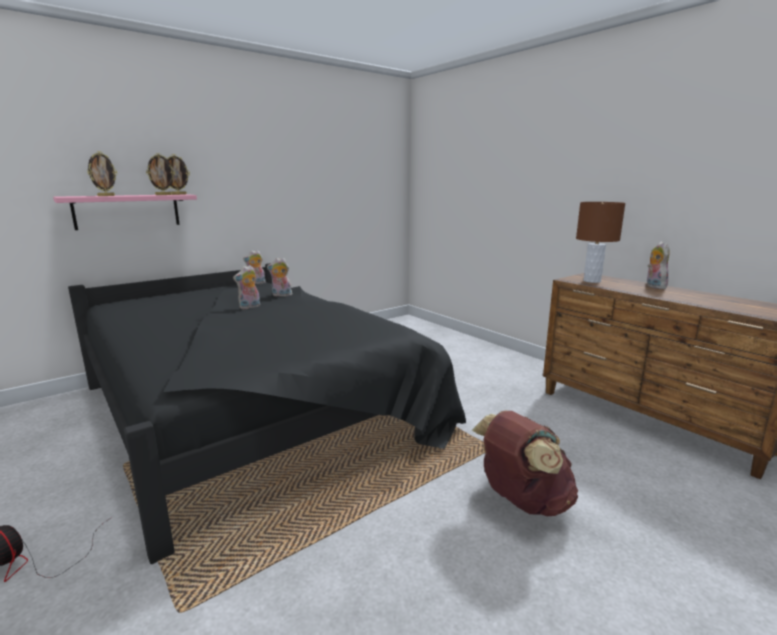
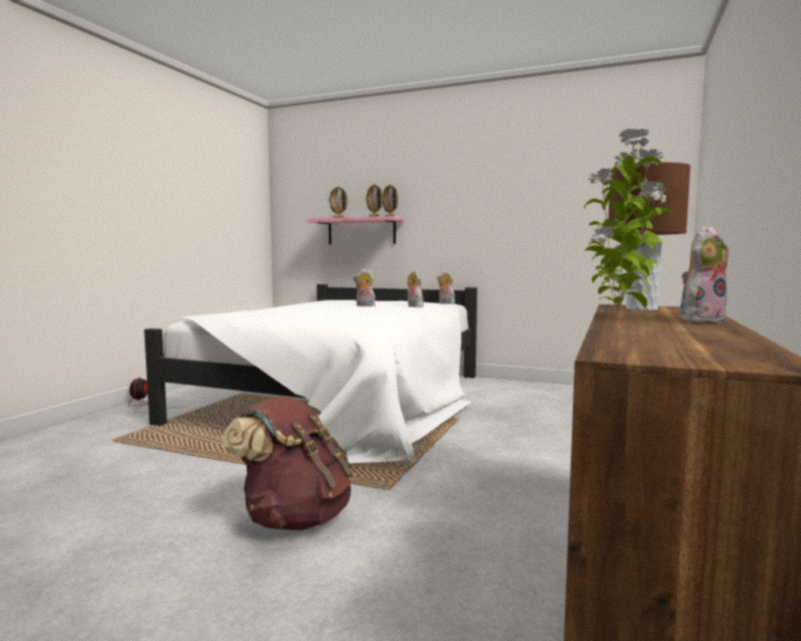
camera: 60 degrees right, 10 degrees down
black bed [68,263,466,564] -> white bed [144,284,477,463]
none -> potted plant [583,129,672,317]

